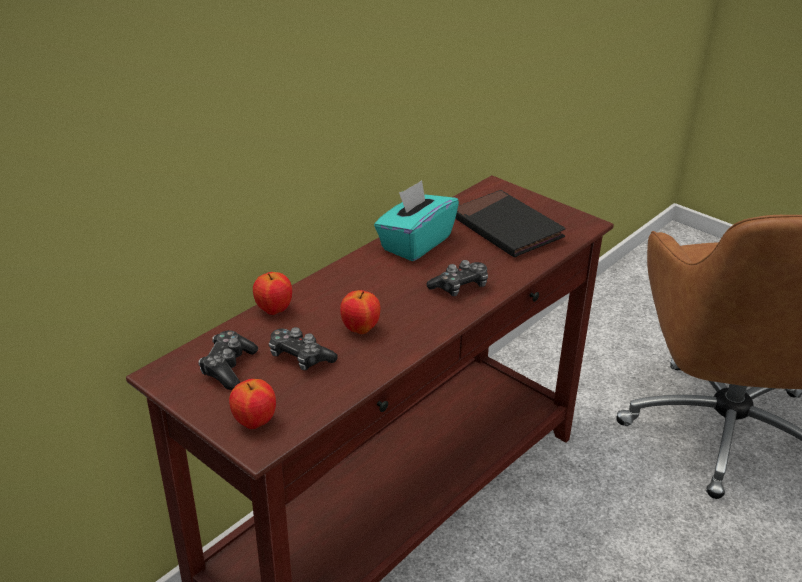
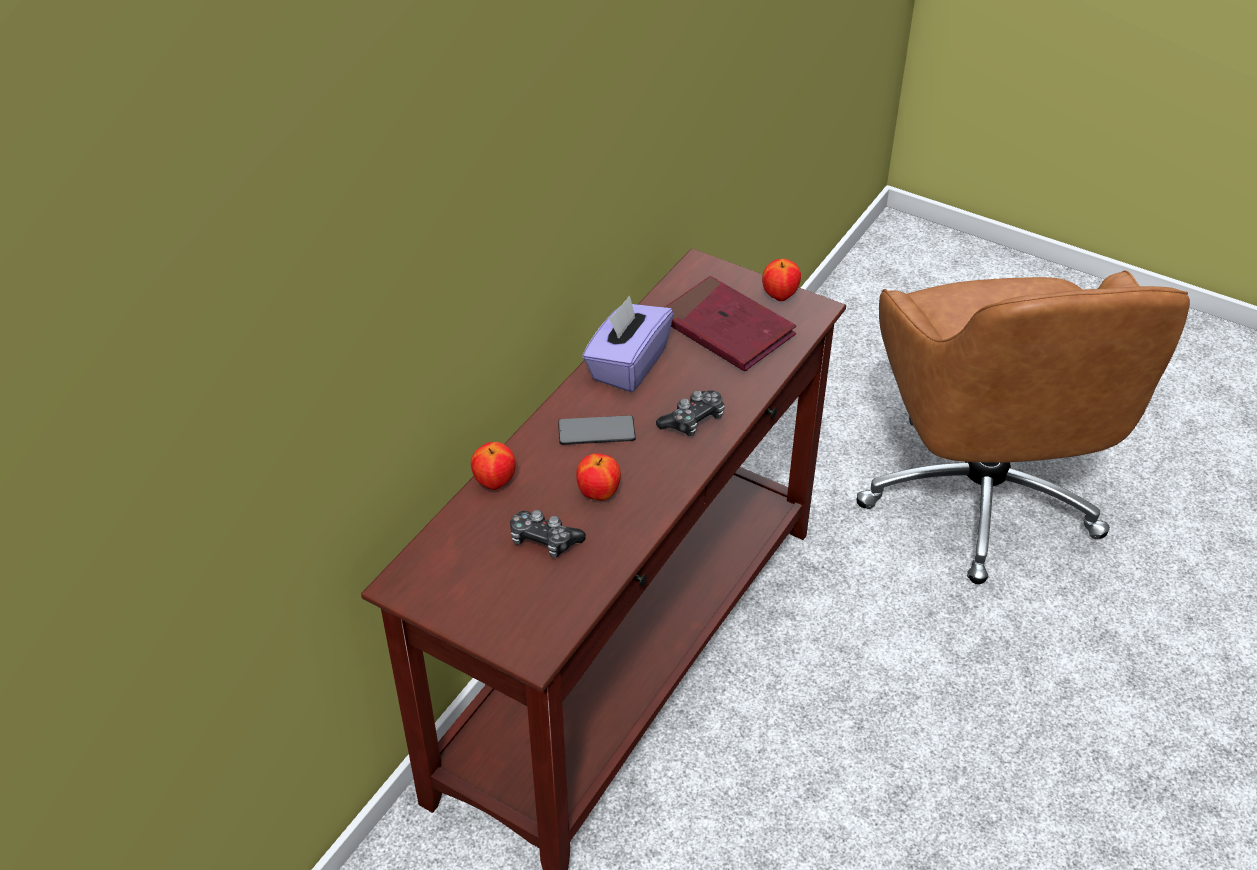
camera: 10 degrees left, 10 degrees up
game controller [198,330,258,390] -> none
apple [229,379,276,429] -> apple moved to [762,259,801,301]
turquoise tissue box [374,180,459,261] -> purple tissue box [582,295,673,392]
black book [455,190,566,257] -> red book [665,276,796,371]
none -> phone [558,415,636,445]

